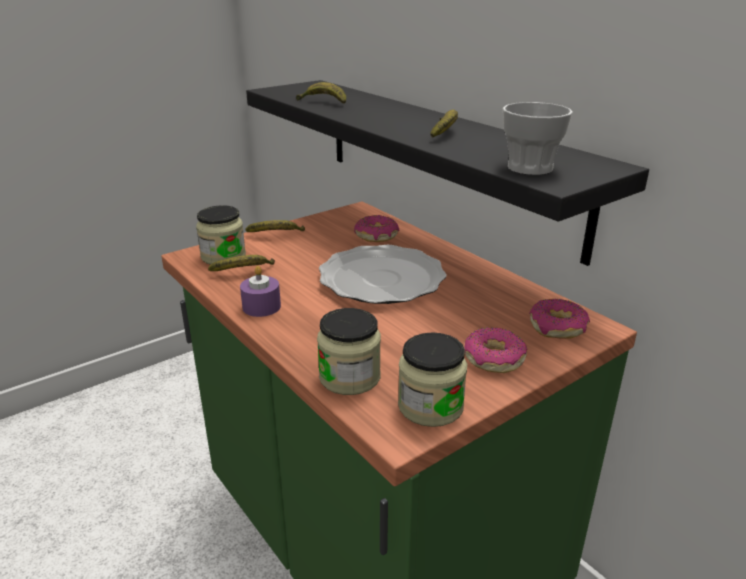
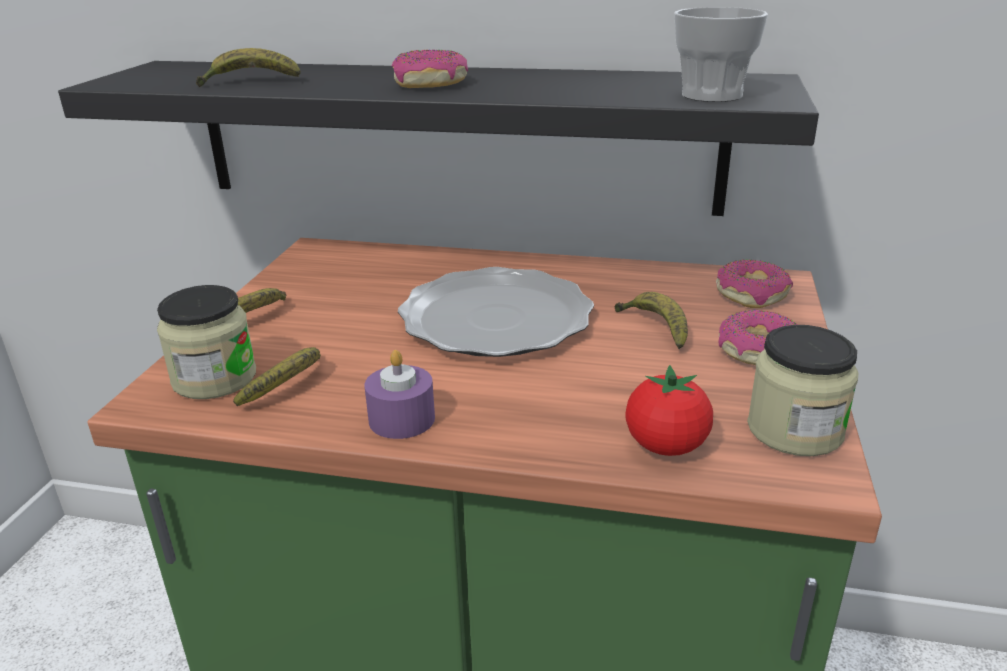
camera: 40 degrees left, 0 degrees up
jar [317,308,381,395] -> tomato [625,365,713,456]
donut [354,215,399,242] -> donut moved to [392,50,468,88]
banana [430,110,458,138] -> banana moved to [614,292,688,349]

